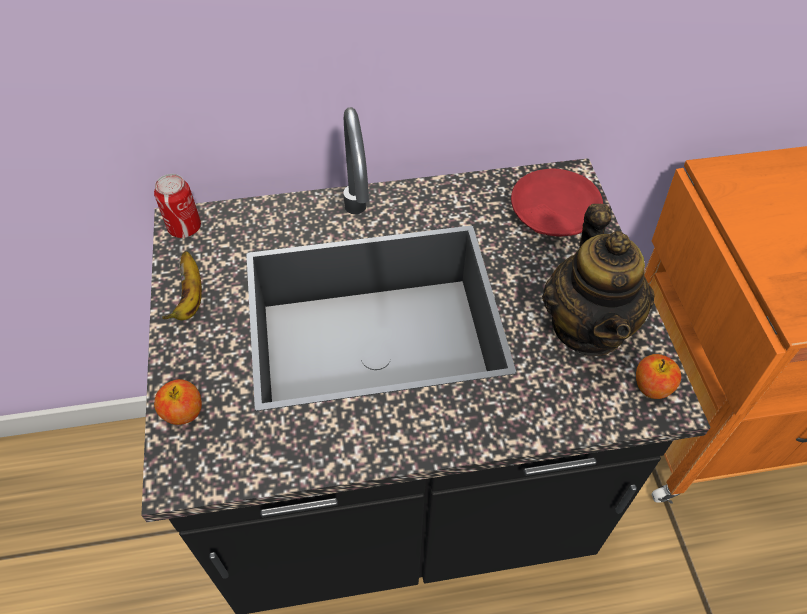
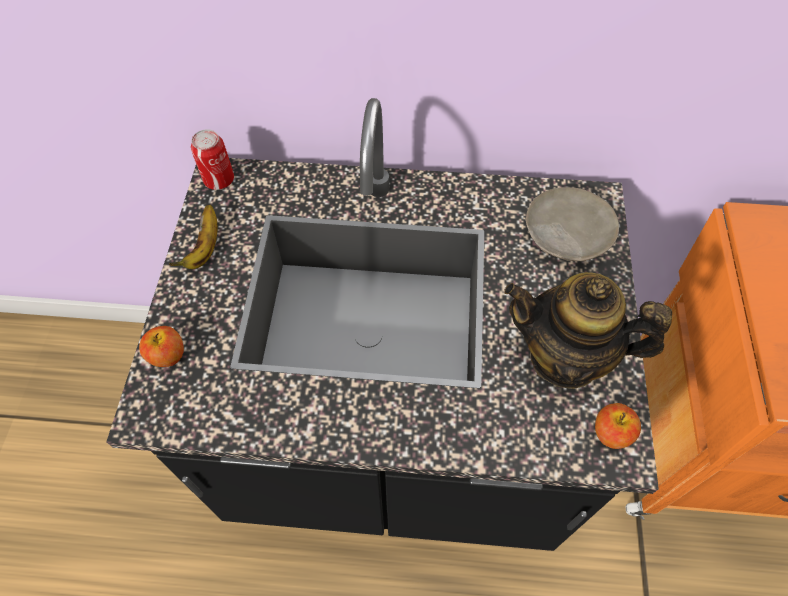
camera: 15 degrees right, 5 degrees up
red plate [511,169,603,237] -> beige plate [526,187,619,261]
teapot [542,204,655,357] -> teapot turned 90 degrees clockwise [504,272,672,389]

